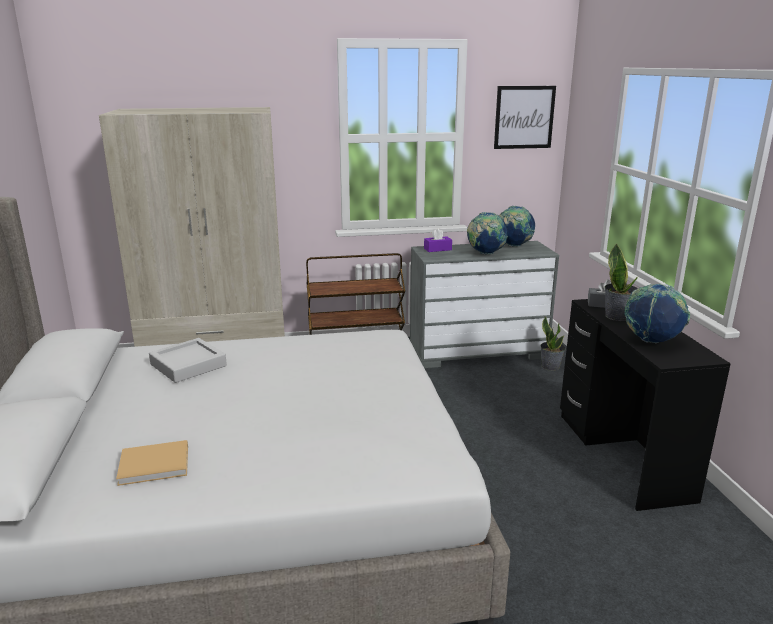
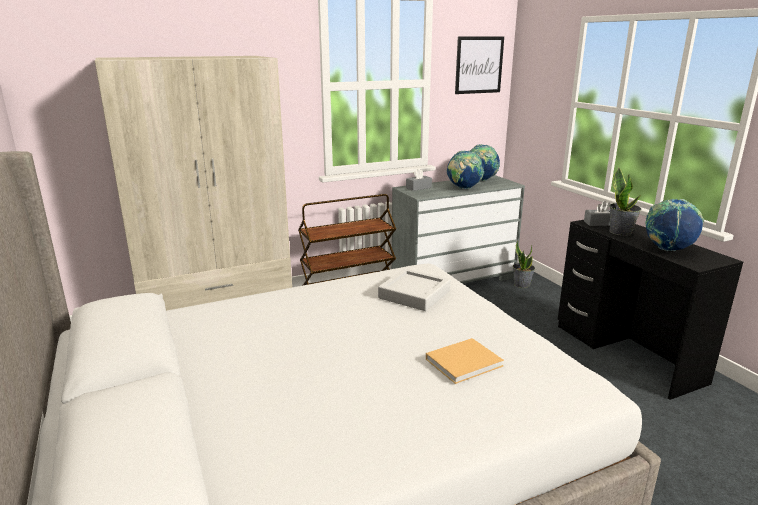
camera: 15 degrees left, 0 degrees up
beige book [116,440,188,486] -> beige book moved to [426,338,504,384]
grey tray [149,338,227,383] -> grey tray moved to [378,269,450,311]
purple tissue box [424,228,452,252] -> grey tissue box [406,168,432,191]

